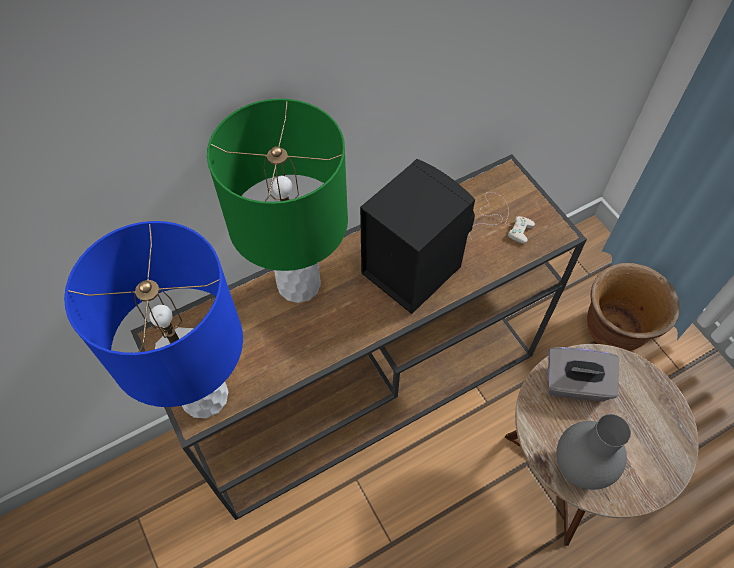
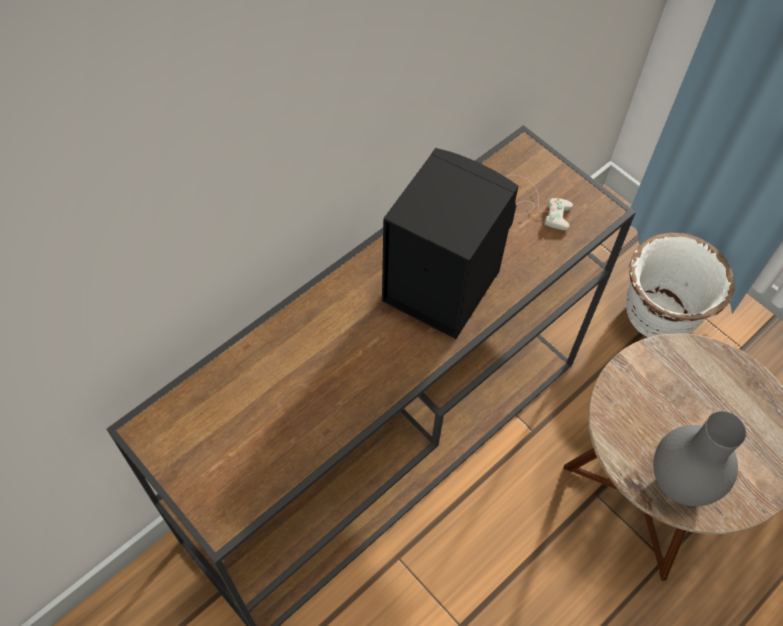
camera: 15 degrees left, 0 degrees up
blue table lamp [64,221,243,418] -> none
green table lamp [207,99,348,303] -> none
grey tissue box [548,347,619,401] -> none
brown planter [587,263,680,351] -> white planter [626,232,735,338]

